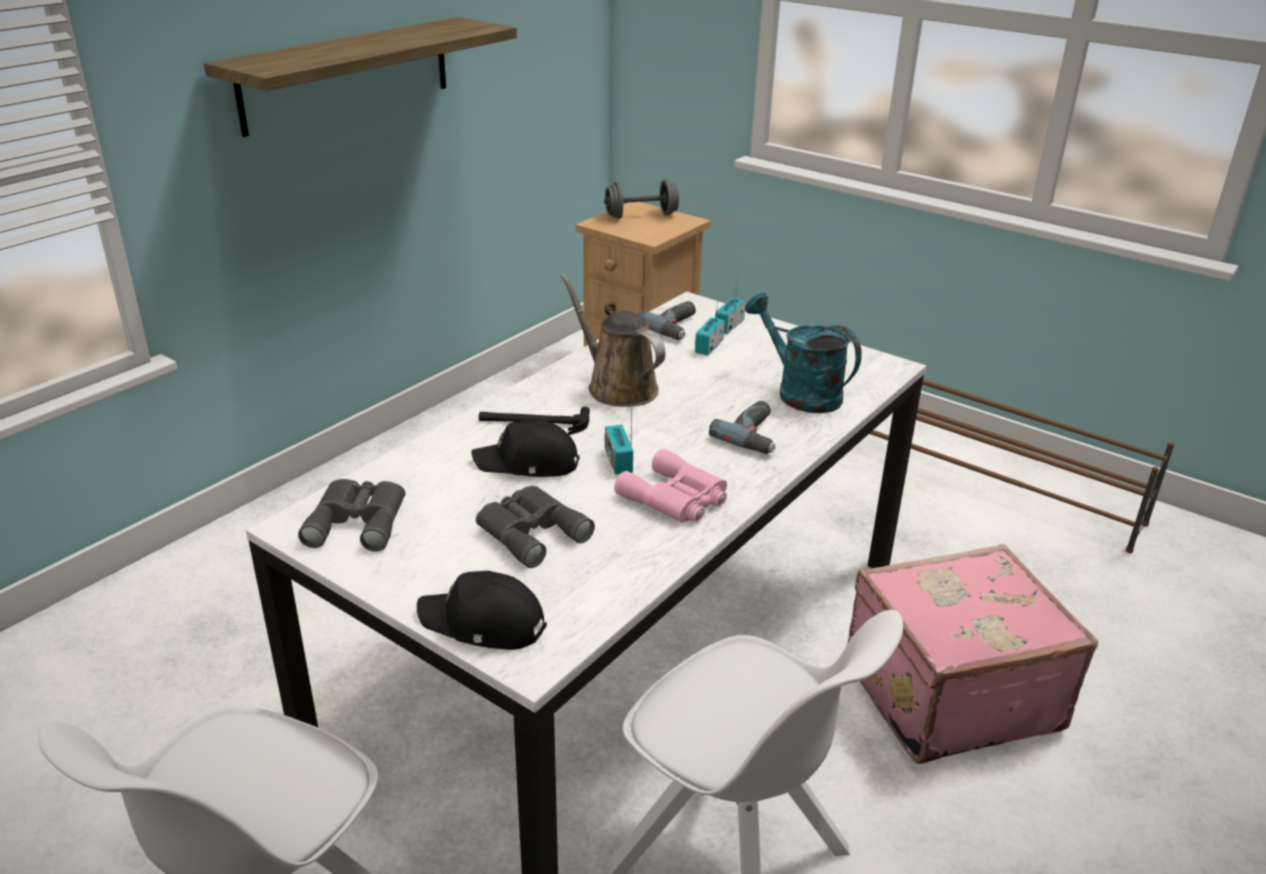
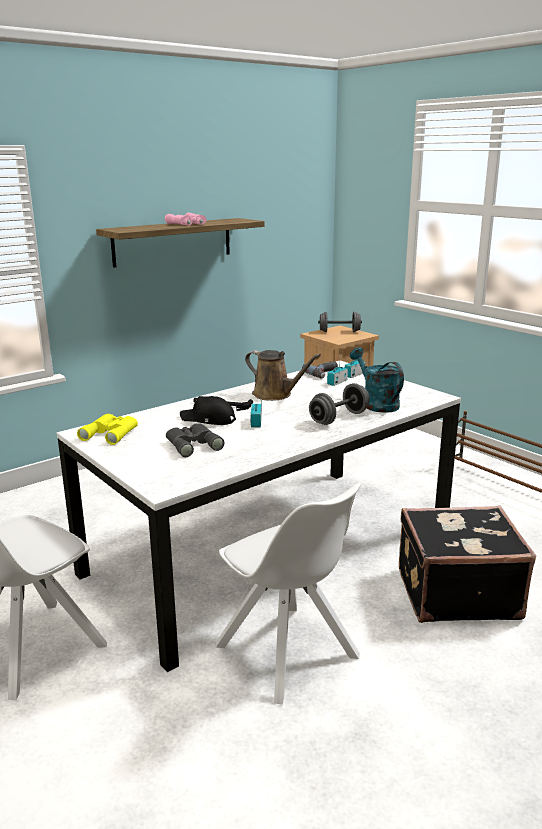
camera: 15 degrees right, 10 degrees down
grey binoculars [298,479,405,552] -> yellow binoculars [77,414,138,445]
black cap [417,571,547,650] -> none
brown watering can [560,274,665,407] -> brown watering can turned 150 degrees clockwise [245,350,321,401]
pink binoculars [614,449,727,523] -> pink binoculars moved to [165,213,207,226]
power drill [709,401,776,454] -> grey dumbbell [309,383,370,425]
pink suitcase [847,544,1098,764] -> black suitcase [399,506,536,623]

